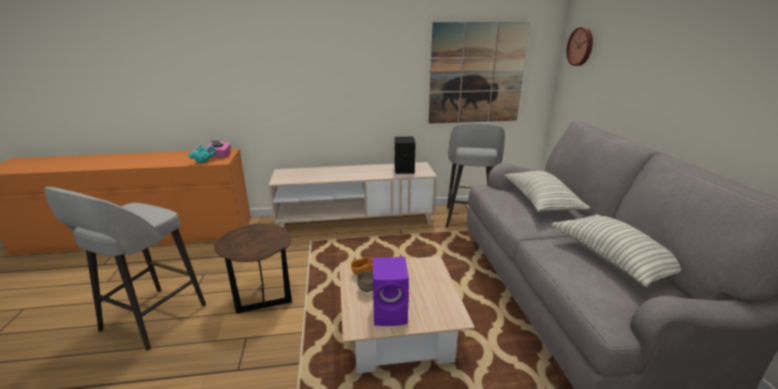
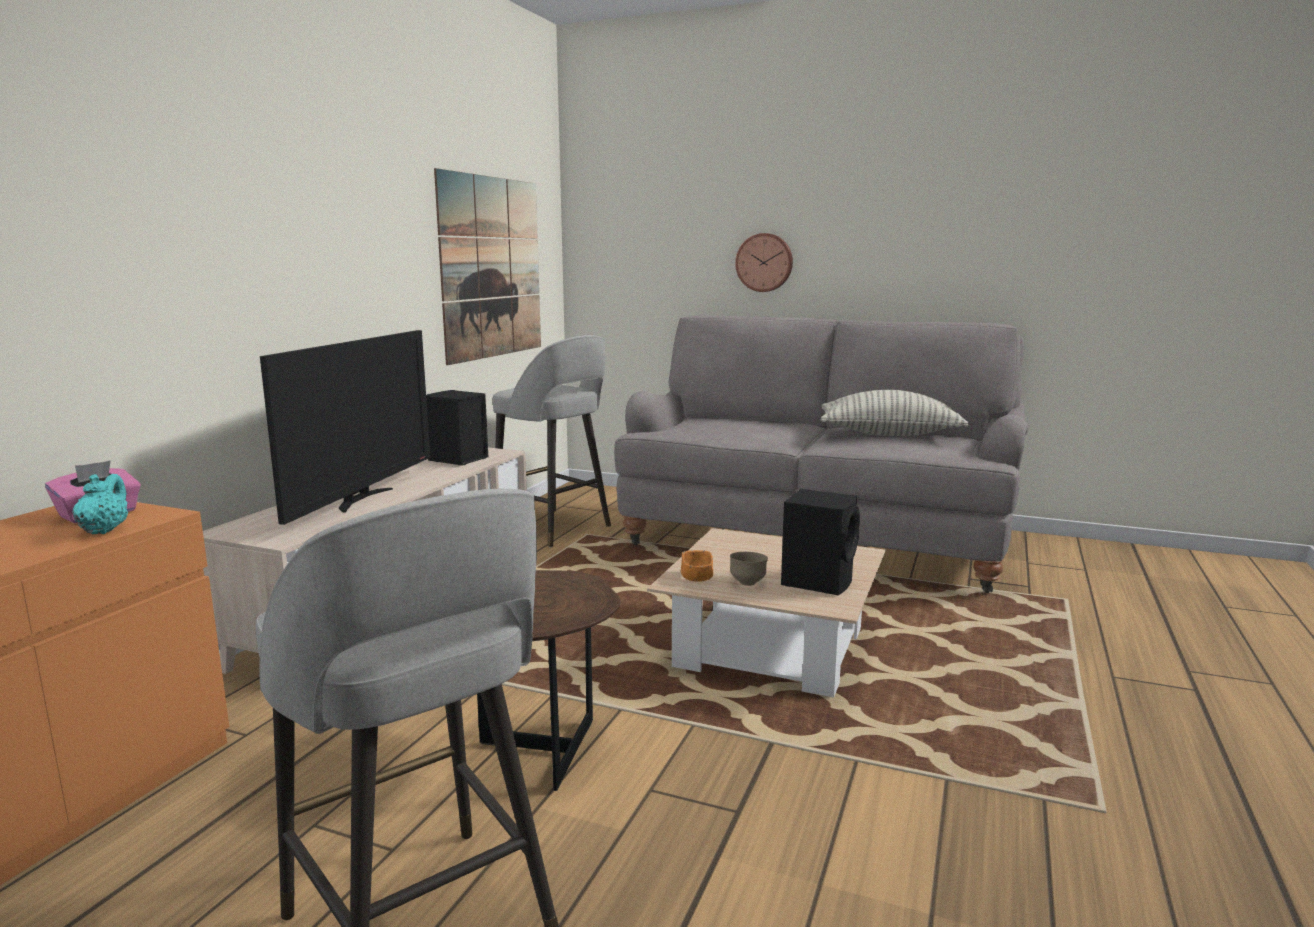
camera: 60 degrees left, 10 degrees down
purple speaker [373,257,409,326] -> black speaker [781,489,860,595]
pillow [504,171,590,212] -> none
wall clock [566,27,593,66] -> wall clock moved to [735,233,793,292]
none -> television [260,330,430,525]

